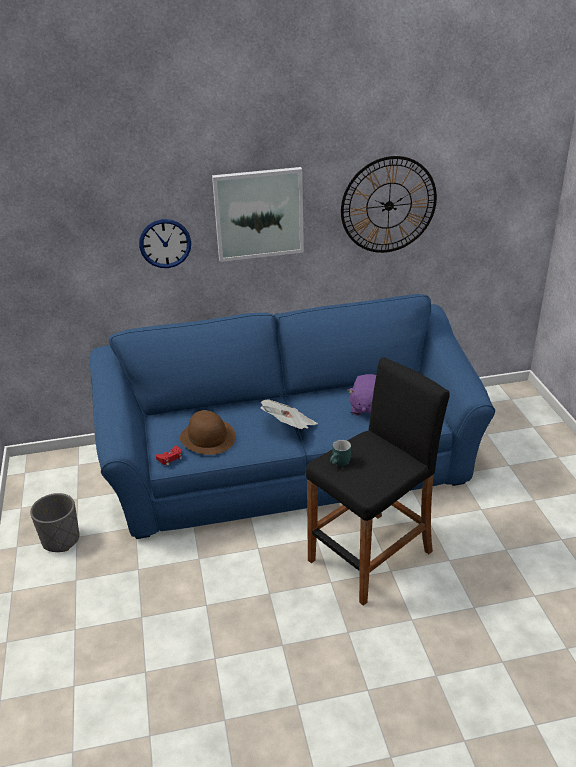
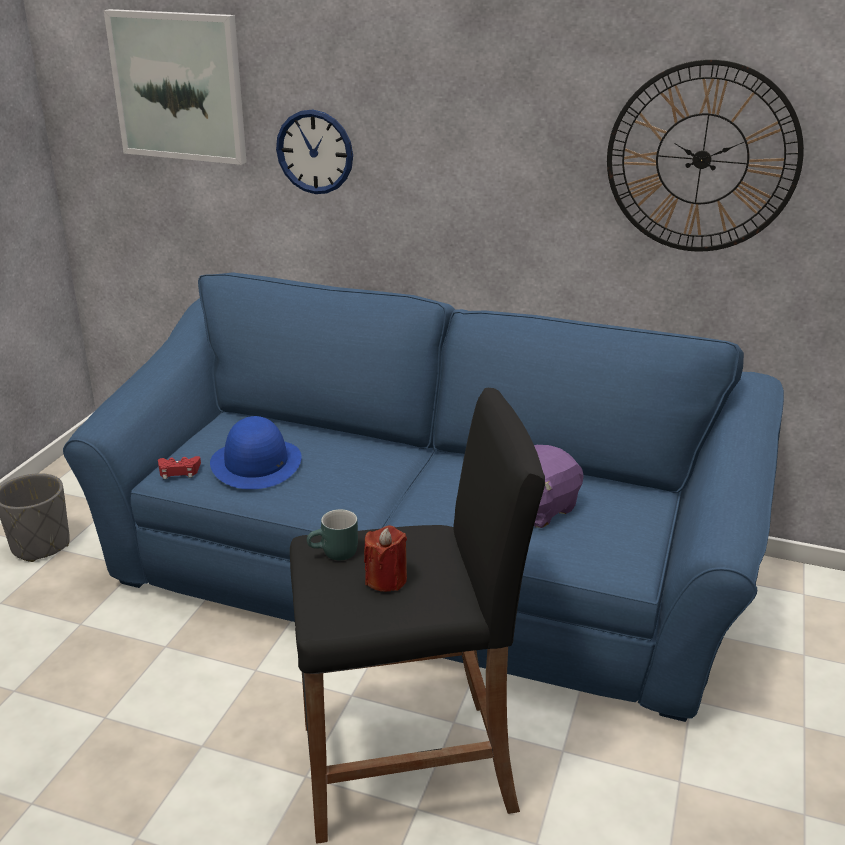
camera: 30 degrees right, 5 degrees down
brown hat [180,410,236,455] -> blue hat [210,416,302,489]
picture [212,167,304,262] -> picture moved to [104,9,247,165]
newspaper [260,399,318,429] -> none
none -> red candle [364,525,407,592]

